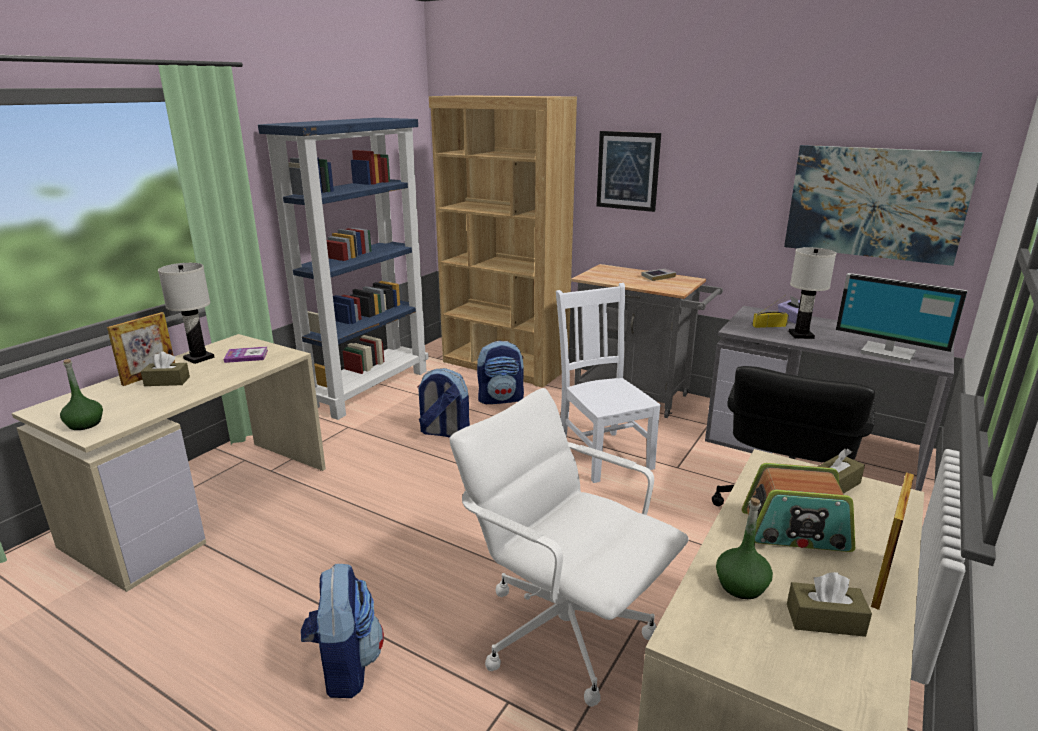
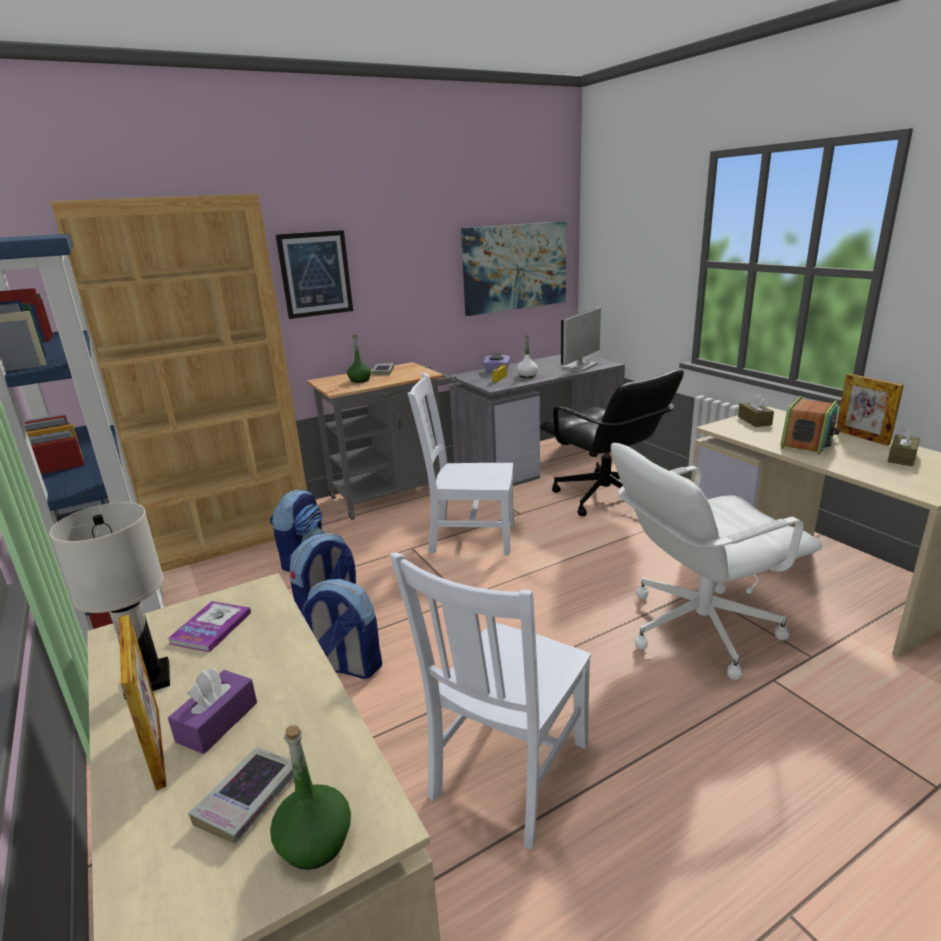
camera: 60 degrees left, 0 degrees up
brown tissue box [141,352,190,386] -> purple tissue box [168,668,257,754]
backpack [301,564,384,698] -> backpack moved to [302,579,382,679]
green bottle [716,497,773,599] -> green bottle moved to [347,335,371,383]
white table lamp [789,247,836,339] -> white bottle [517,335,538,378]
monitor [836,273,968,364] -> monitor turned 150 degrees clockwise [561,308,601,372]
none -> book [188,747,293,844]
none -> white chair [390,552,591,849]

